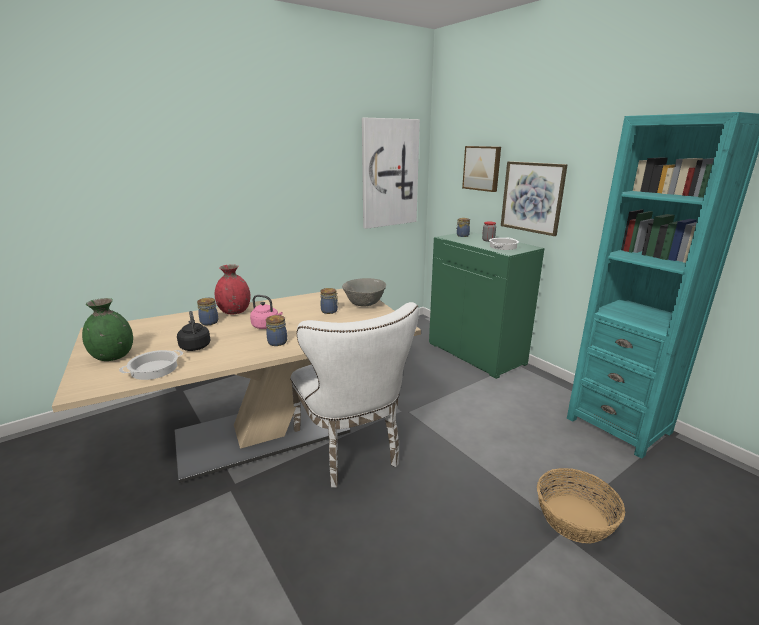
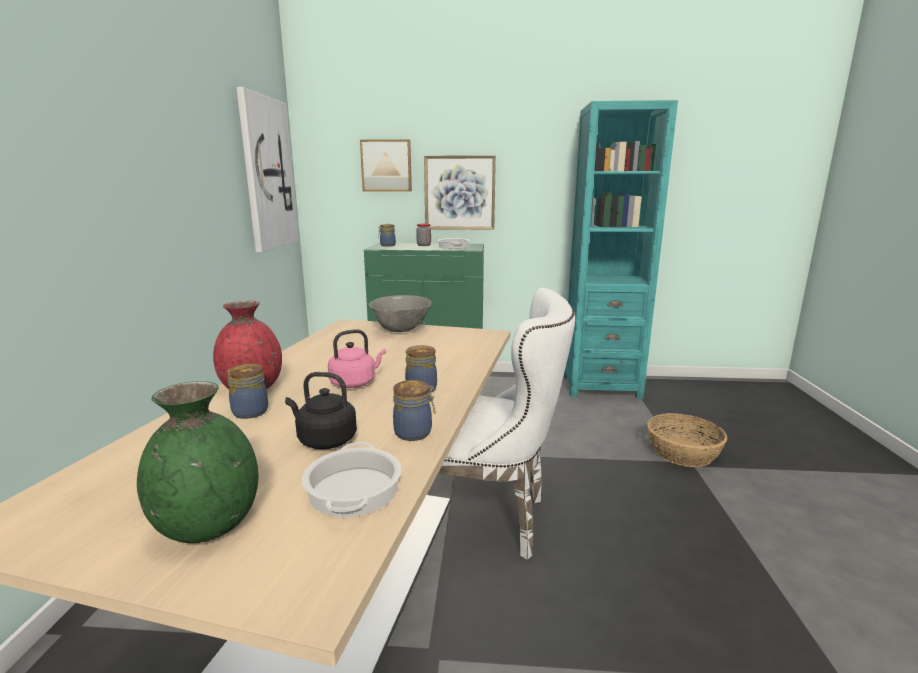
camera: 50 degrees left, 5 degrees down
jar [320,288,338,314] -> jar moved to [393,380,435,441]

